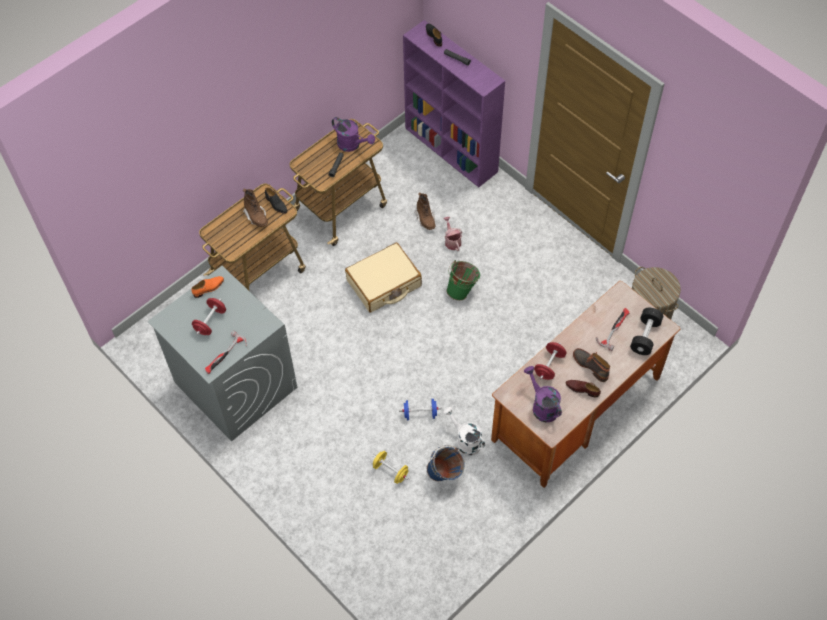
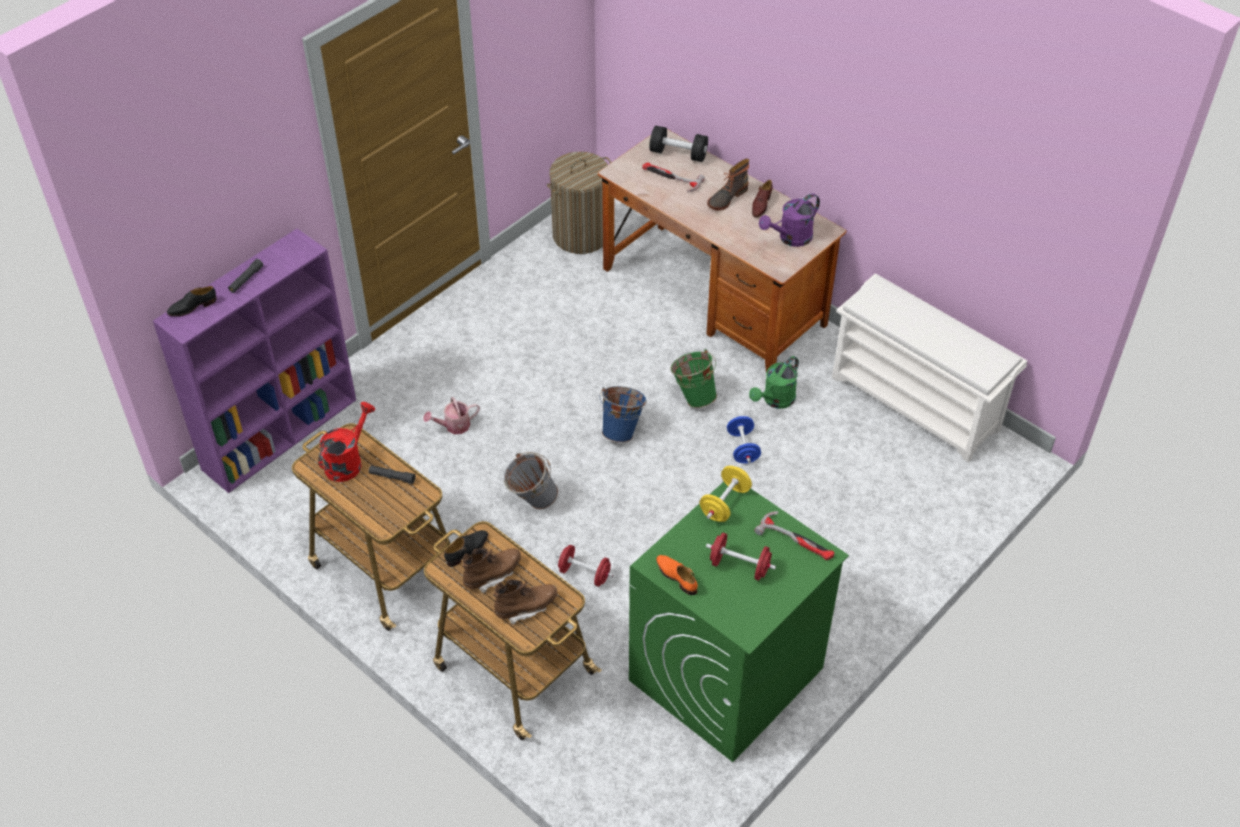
camera: 95 degrees left, 10 degrees down
grey washing machine [147,266,297,442] -> green washing machine [629,482,849,762]
purple watering can [332,117,375,152] -> red watering can [318,402,375,482]
beige suitcase [345,242,422,312] -> grey bucket [504,452,558,509]
yellow dumbbell [373,451,409,484] -> yellow dumbbell moved to [699,466,752,522]
brown boot [415,192,435,230] -> brown boot moved to [493,579,557,625]
blue bucket [427,445,465,481] -> blue bucket moved to [600,386,647,443]
white watering can [443,407,485,455] -> green watering can [749,356,799,409]
green bucket [446,260,480,301] -> green bucket moved to [670,349,717,408]
red dumbbell [534,342,567,380] -> red dumbbell moved to [556,545,613,586]
none -> white shoe rack [832,273,1027,462]

